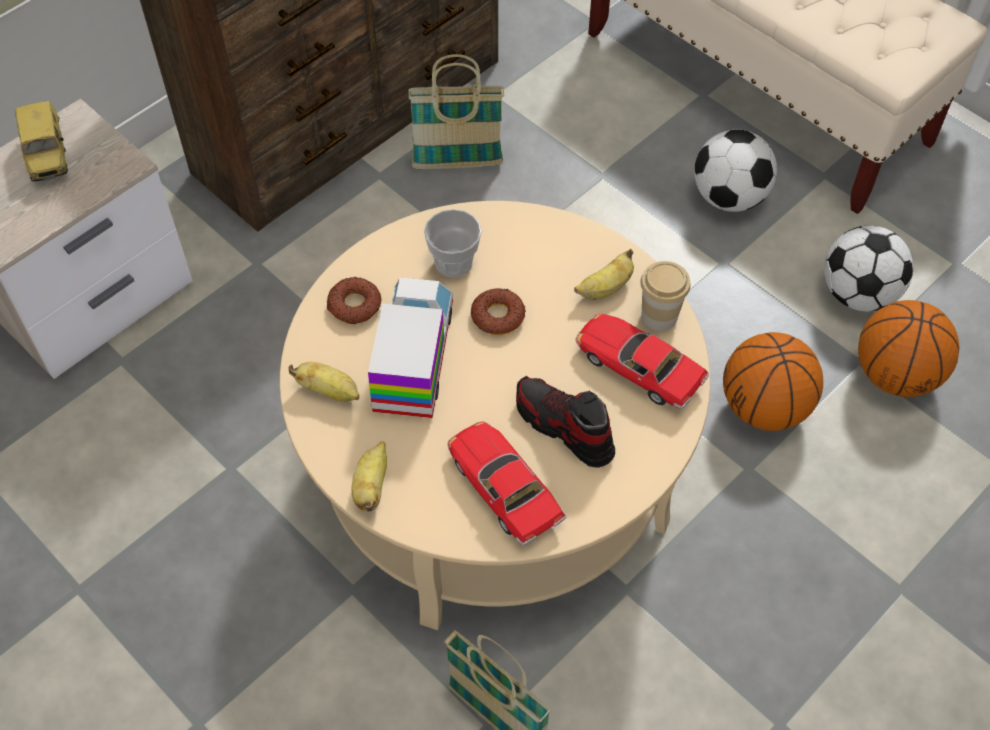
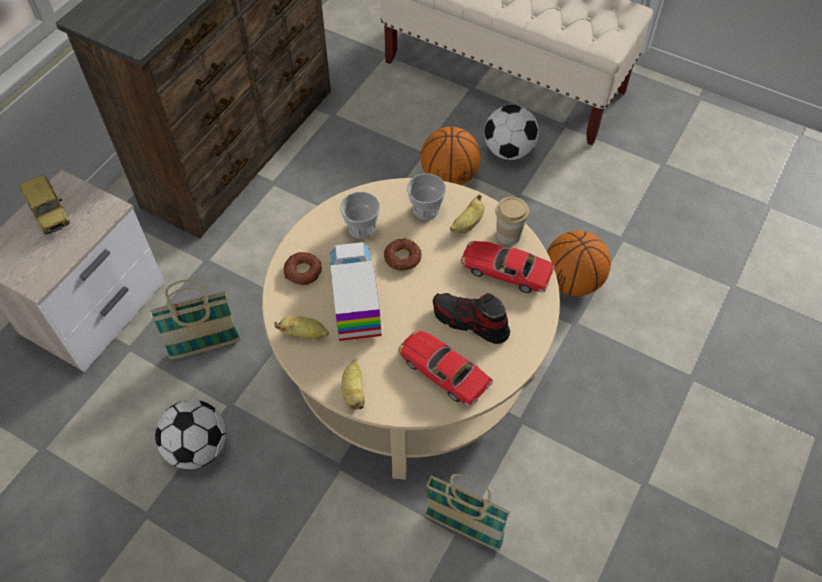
camera: 15 degrees left, 0 degrees up
basket [409,54,504,170] -> basket moved to [150,280,241,359]
football [824,225,913,311] -> football moved to [155,400,226,469]
basketball [858,300,959,397] -> basketball moved to [421,127,480,185]
none -> cup [407,173,446,220]

